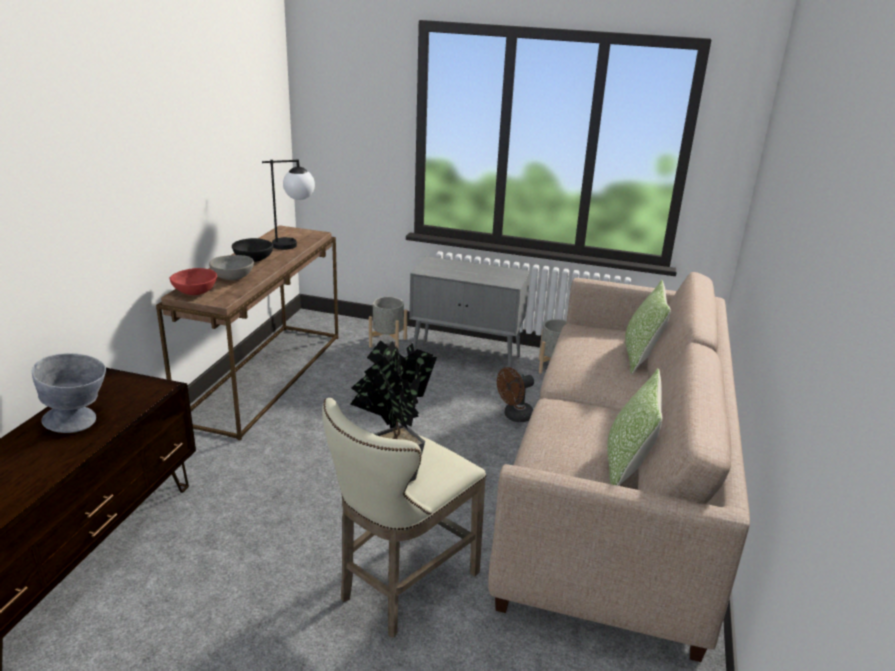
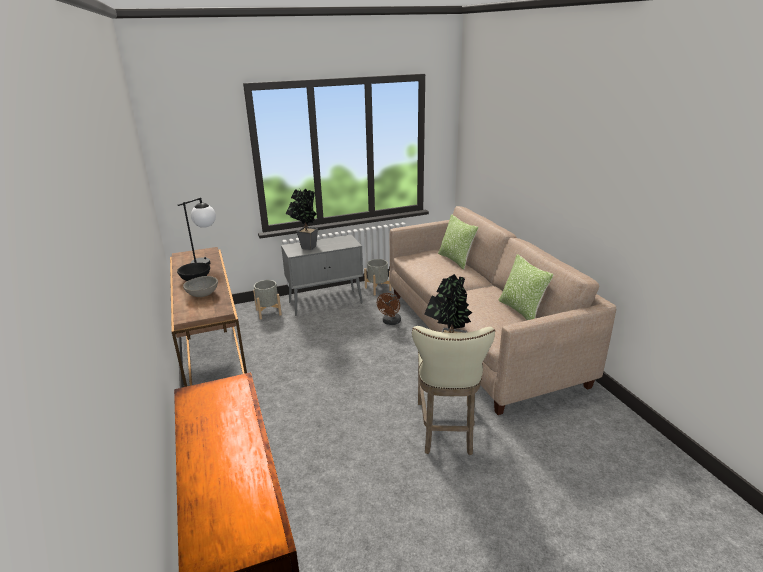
camera: 35 degrees left, 0 degrees up
grey bowl [32,353,106,433] -> none
red bowl [170,268,217,295] -> none
none -> potted plant [286,188,318,250]

